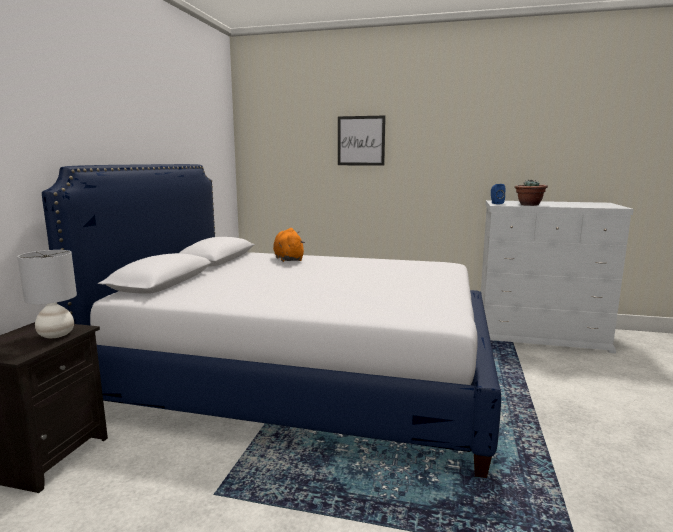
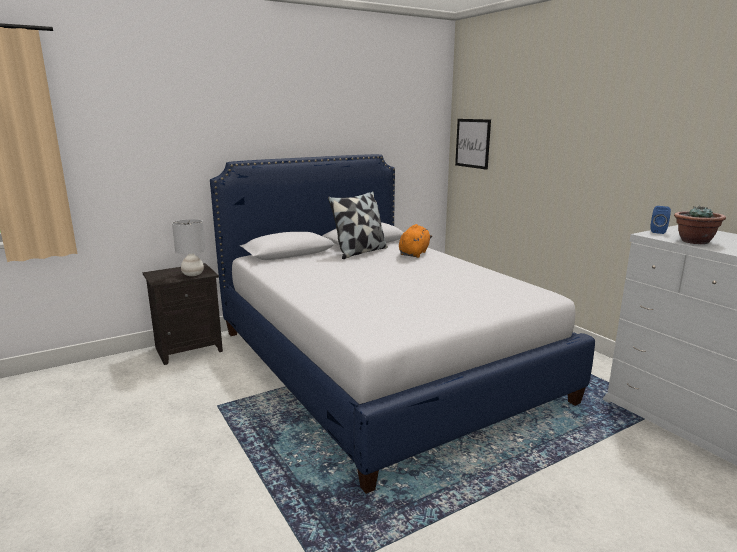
camera: 45 degrees right, 5 degrees up
picture [338,115,386,166] -> picture moved to [455,119,491,170]
none -> pillow [328,191,388,259]

